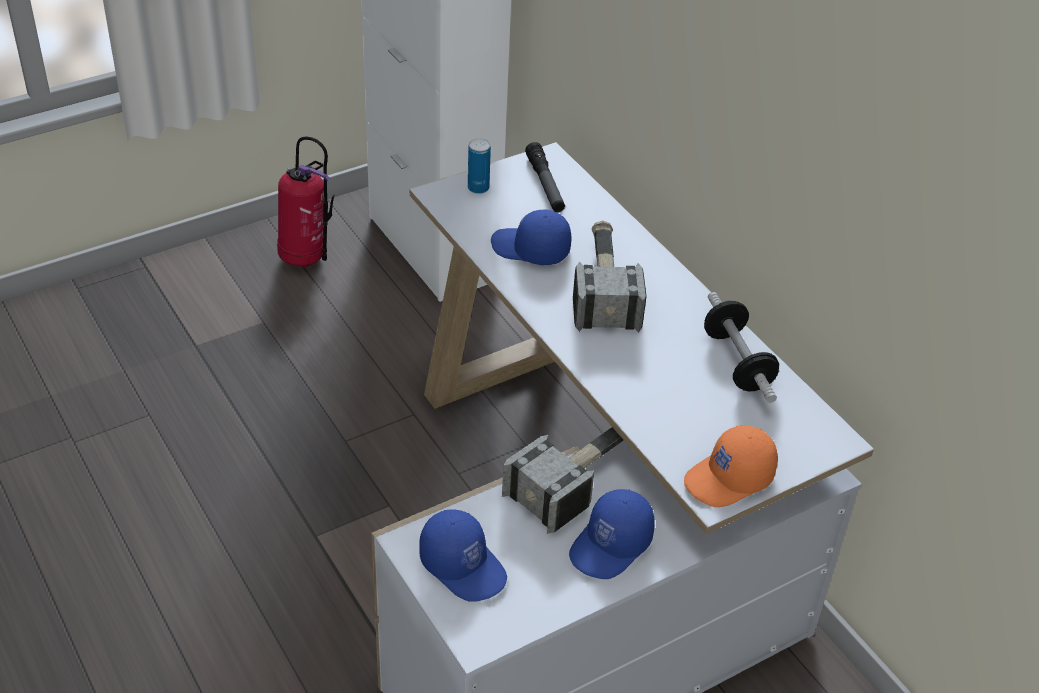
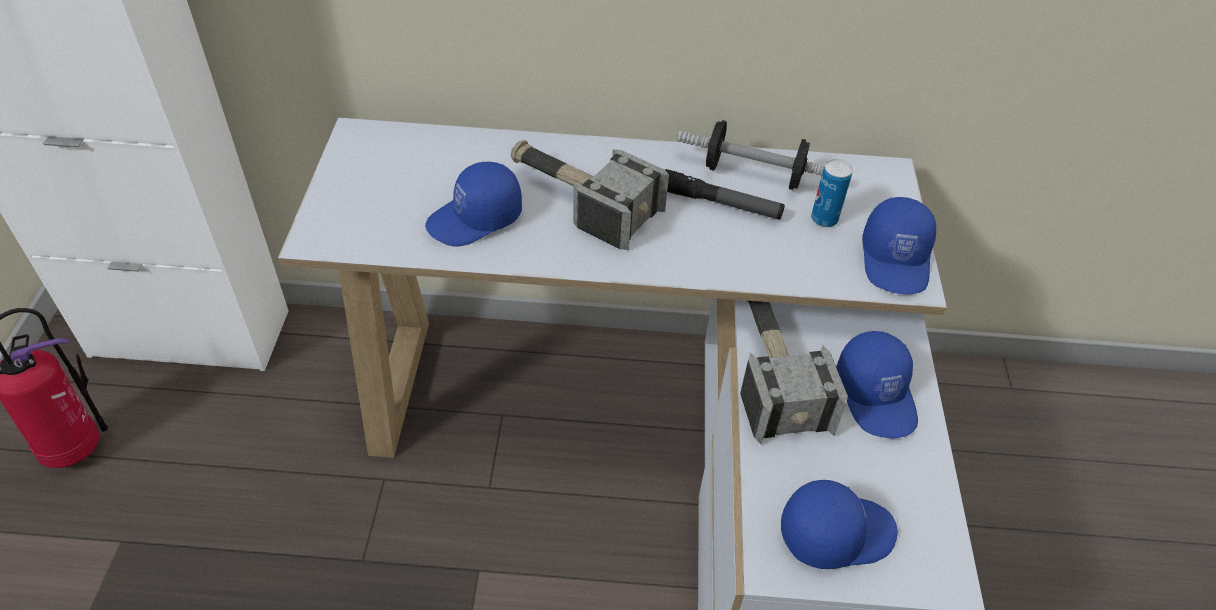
camera: 55 degrees left, 5 degrees up
can [468,138,491,194] -> can moved to [811,159,853,227]
flashlight [525,142,565,212] -> flashlight moved to [665,169,785,220]
orange cap [684,425,778,507] -> blue cap [862,197,936,294]

